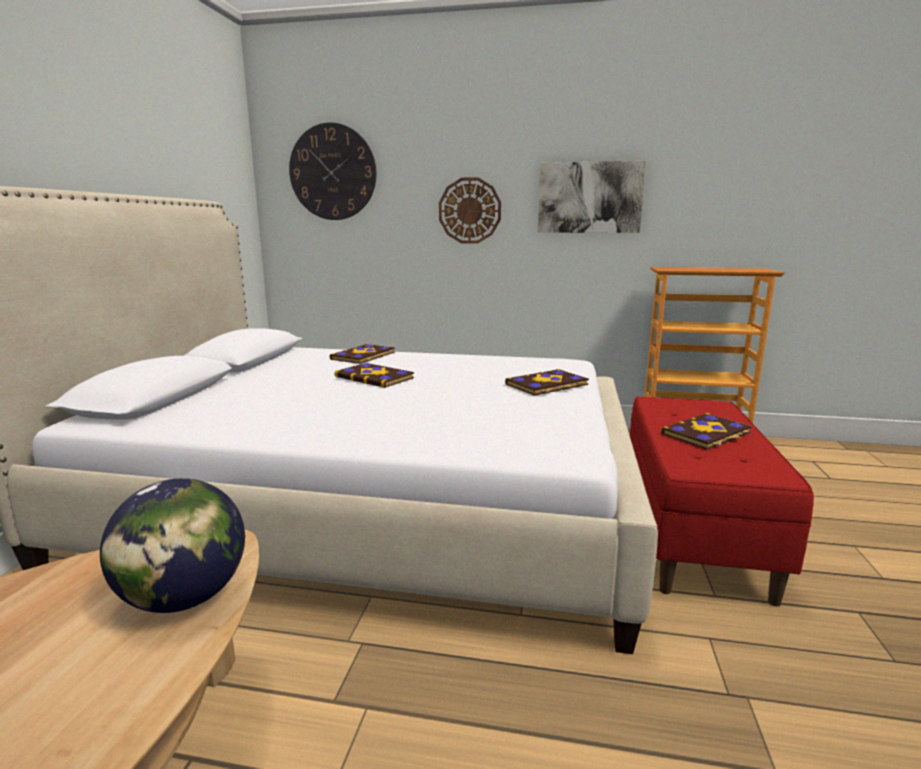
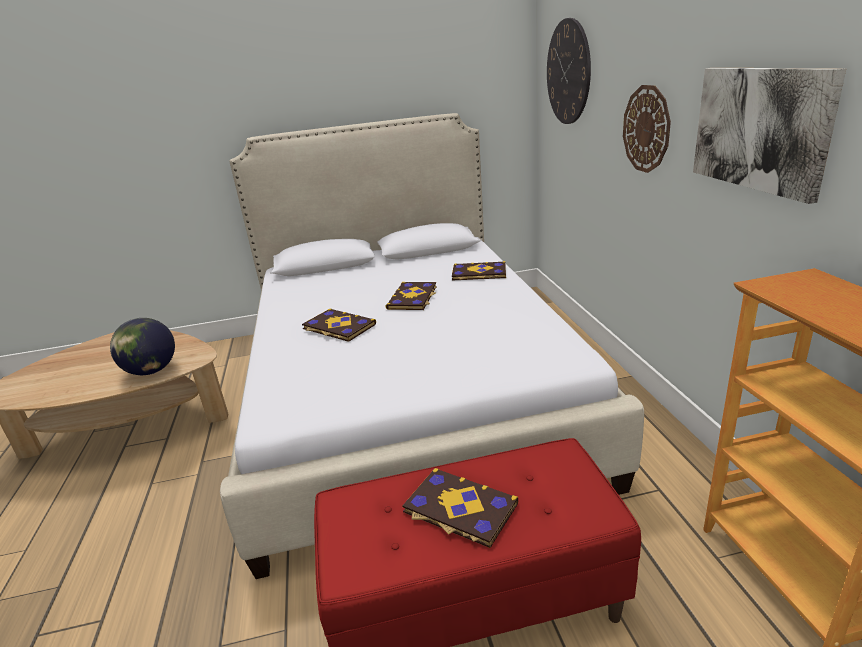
camera: 70 degrees right, 10 degrees up
book [505,369,589,396] -> book moved to [302,308,376,342]

